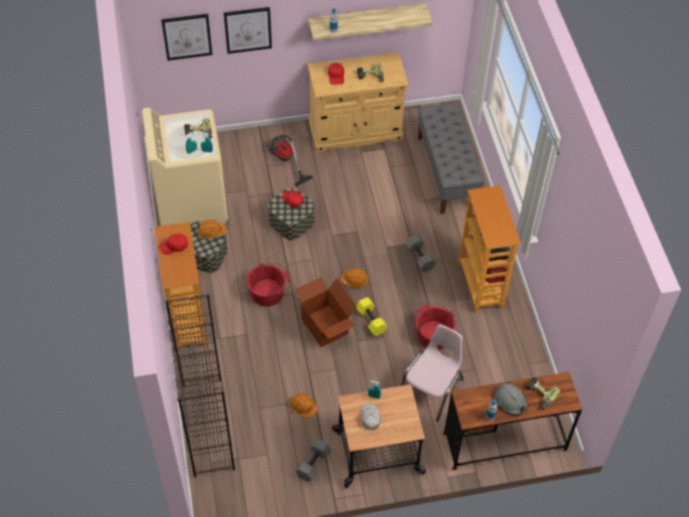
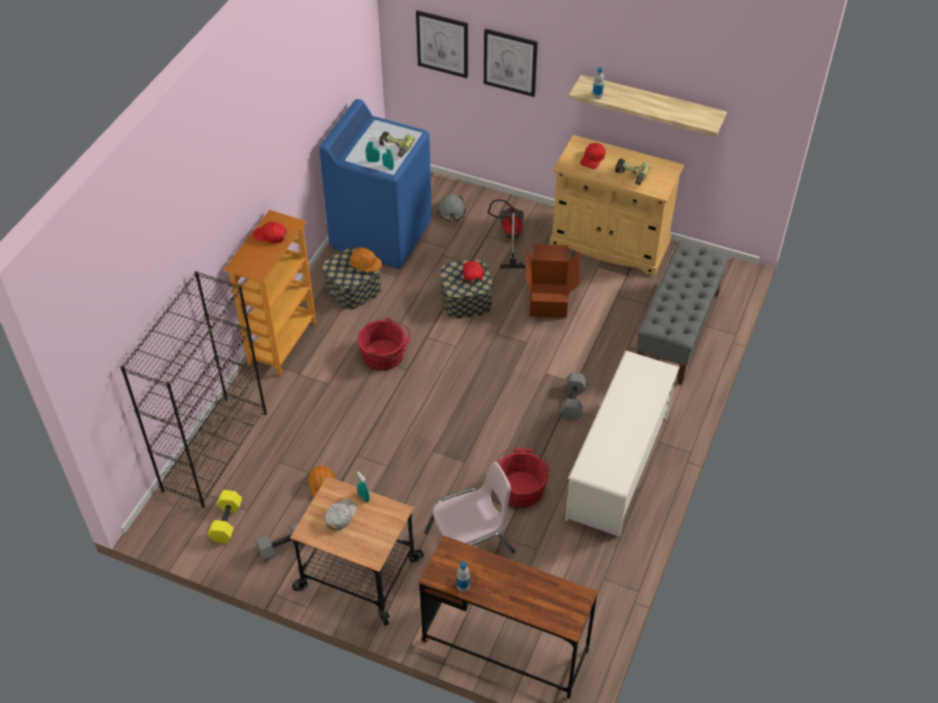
camera: 35 degrees right, 5 degrees down
beige washing machine [142,108,228,226] -> blue washing machine [319,99,432,269]
cardboard box [295,277,357,347] -> cardboard box moved to [526,244,580,318]
orange hard hat [341,268,369,287] -> none
yellow dumbbell [356,297,388,336] -> yellow dumbbell moved to [208,490,242,543]
bookcase [458,185,521,313] -> white shoe rack [565,351,680,537]
grey hard hat [494,382,528,415] -> grey hard hat moved to [437,194,466,222]
power drill [526,377,560,410] -> none

